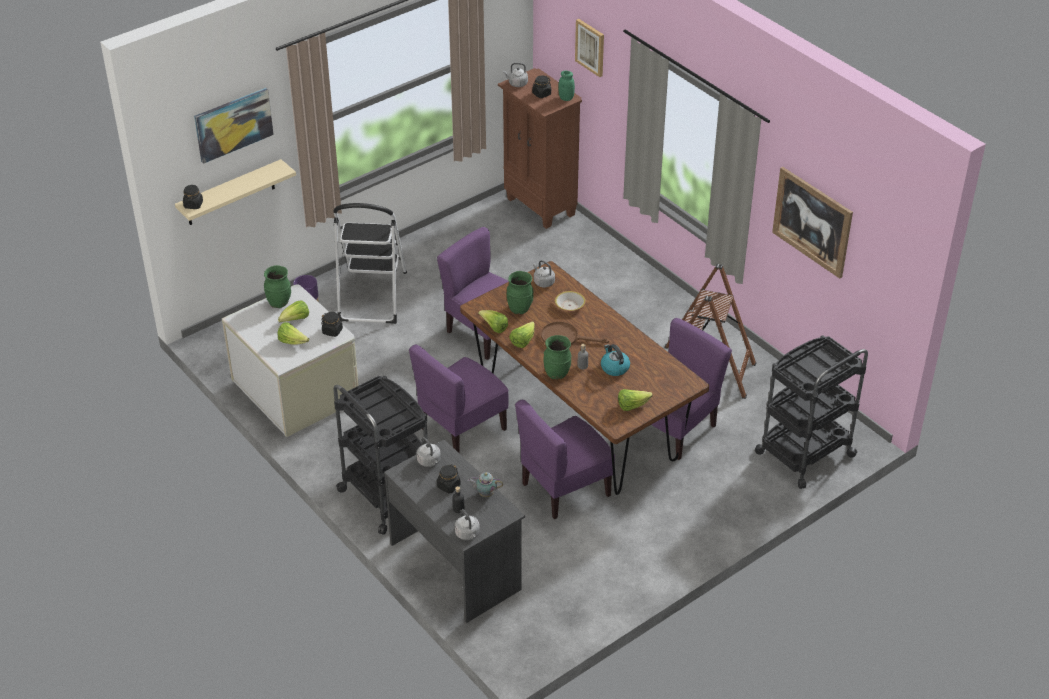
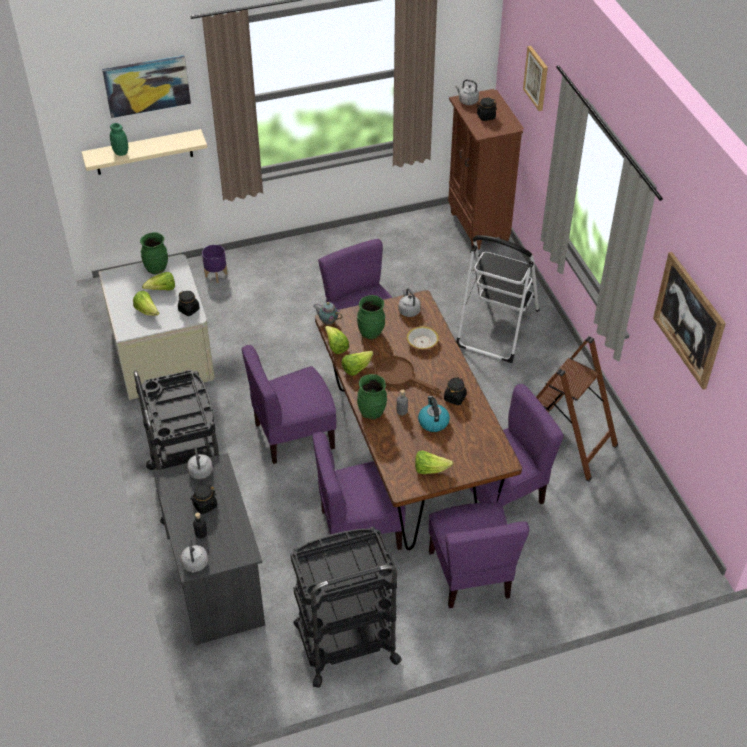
camera: 20 degrees right, 5 degrees up
black jar [183,185,203,209] -> black jar moved to [444,377,467,405]
step ladder [333,203,407,324] -> step ladder moved to [456,235,540,363]
teapot [467,472,503,497] -> teapot moved to [313,302,343,325]
green jar [558,71,575,101] -> green jar moved to [110,123,128,156]
black cart [755,335,868,489] -> black cart moved to [291,527,402,688]
none -> purple chair [429,503,530,608]

